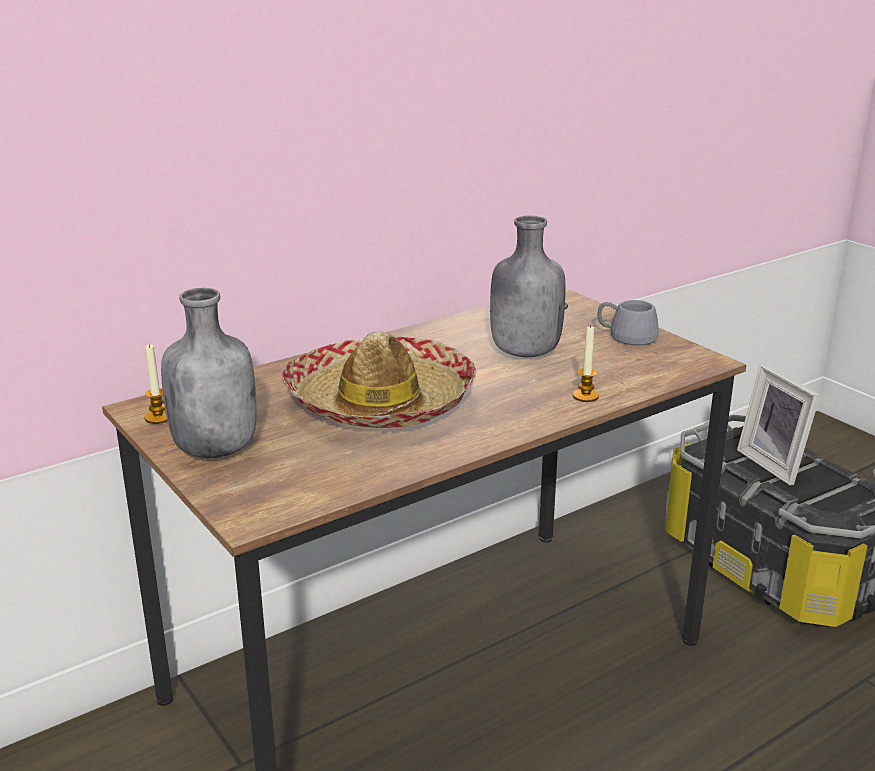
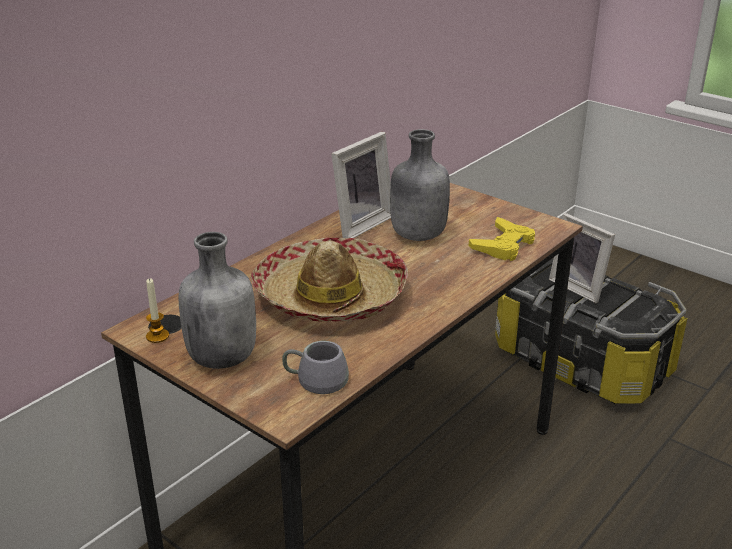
camera: 15 degrees left, 5 degrees up
candle [573,325,599,402] -> none
grey mug [597,300,659,345] -> grey mug moved to [282,341,349,394]
none -> picture frame [331,132,391,238]
none -> yellow game controller [469,217,535,261]

